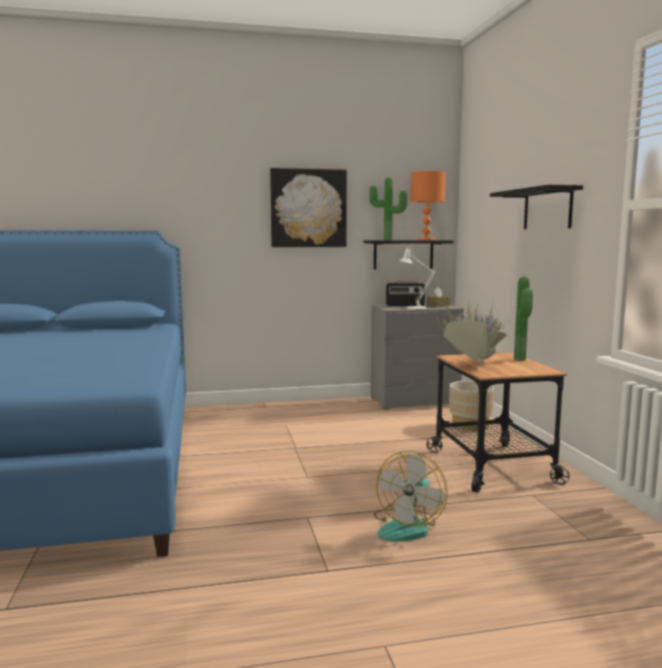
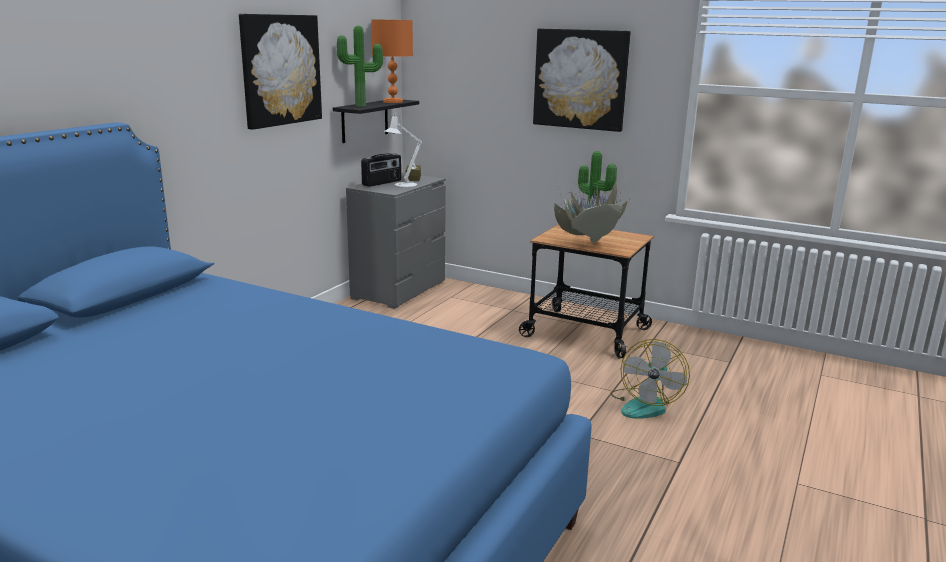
camera: 50 degrees left, 10 degrees up
fan [374,451,448,541] -> fan turned 45 degrees clockwise [611,339,690,419]
beige planter [449,381,494,431] -> none
black shelf [490,185,583,229] -> picture [533,29,631,132]

